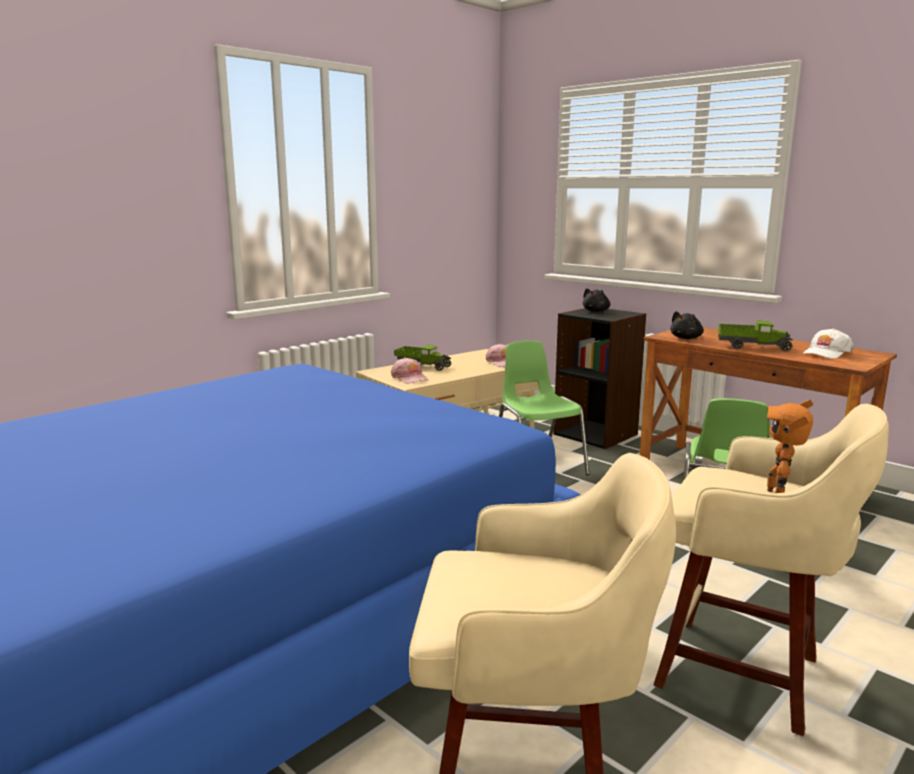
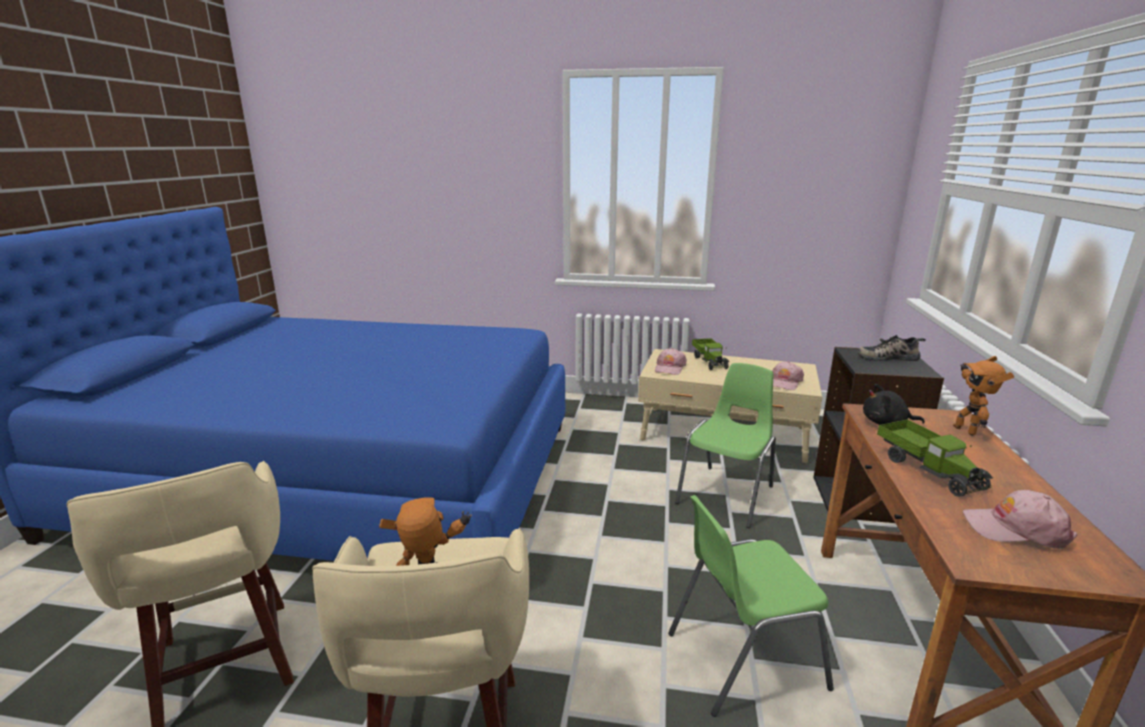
camera: 55 degrees right, 5 degrees up
black plush toy [583,288,610,312] -> shoe [858,335,926,361]
white cap [803,328,854,359] -> pink cap [963,490,1077,549]
none -> toy robot [953,356,1014,435]

